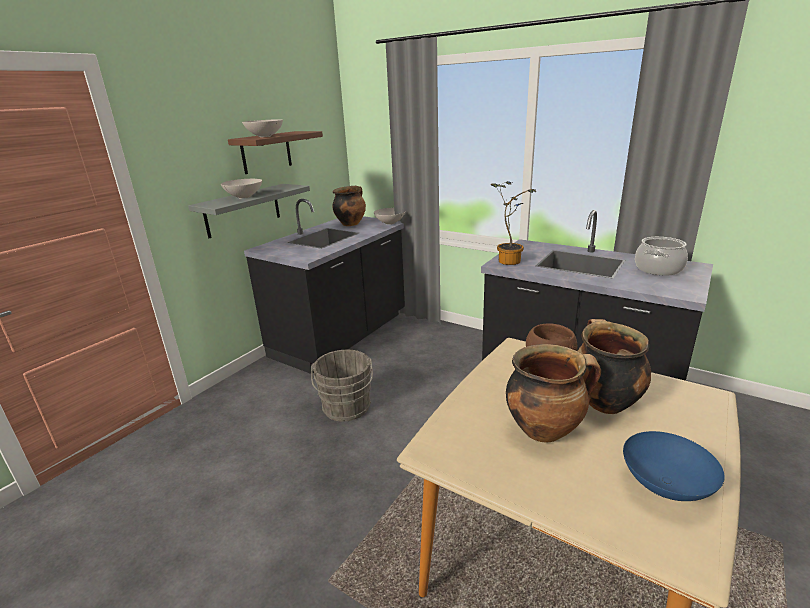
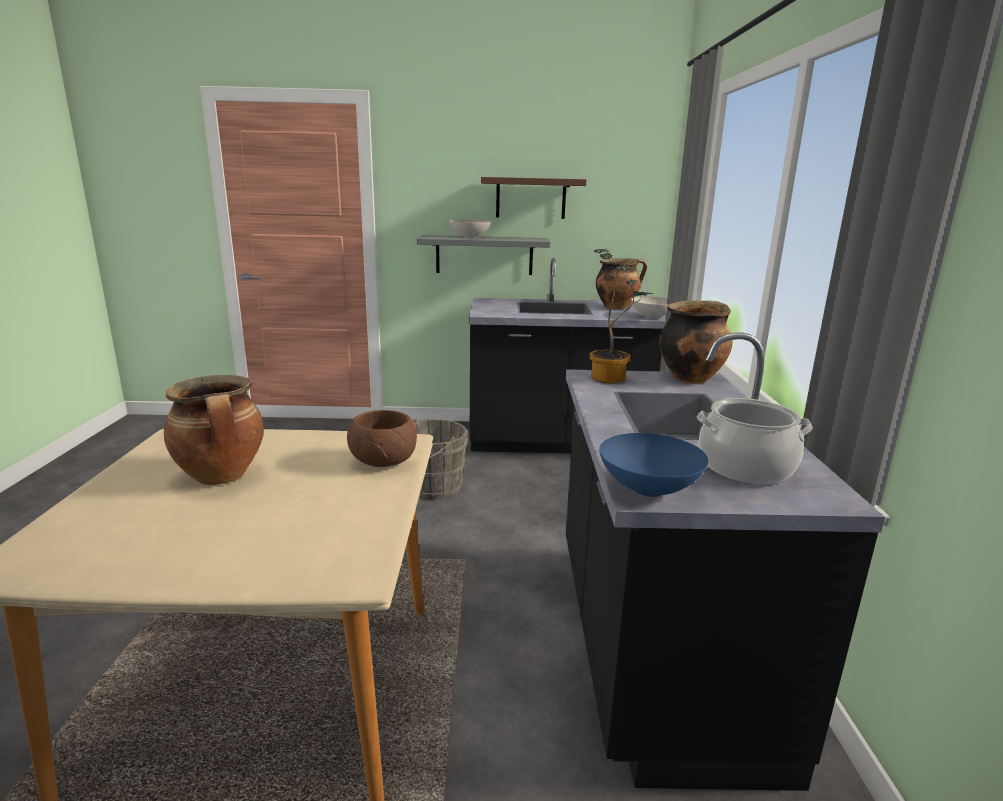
camera: 55 degrees right, 5 degrees down
white bowl [242,119,283,137] -> none
cooking pot [578,319,651,414] -> cooking pot moved to [660,301,733,383]
blue bowl [623,431,725,501] -> blue bowl moved to [599,433,709,497]

